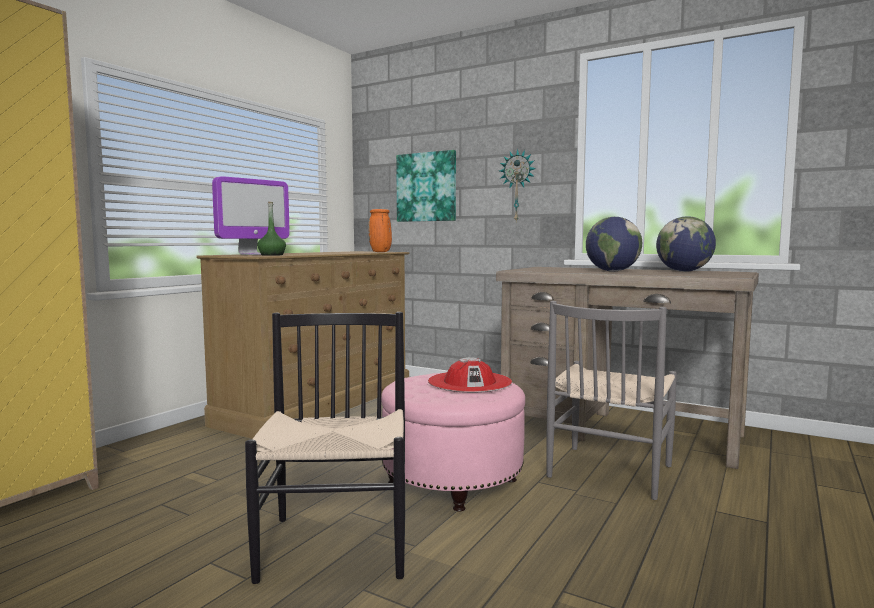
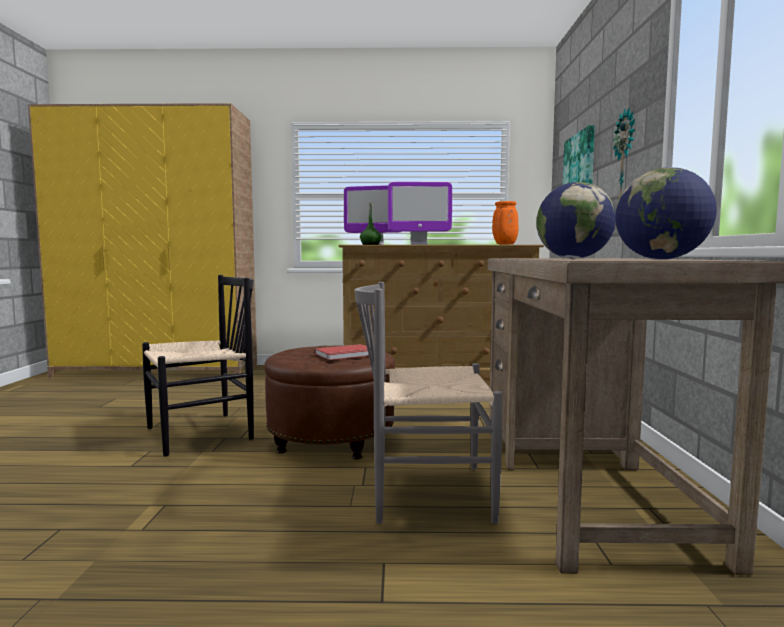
camera: 60 degrees right, 0 degrees up
pink ottoman [381,373,525,511] -> brown ottoman [264,345,395,459]
red hat [428,357,512,393] -> red book [315,344,369,360]
none -> monitor [388,182,452,245]

